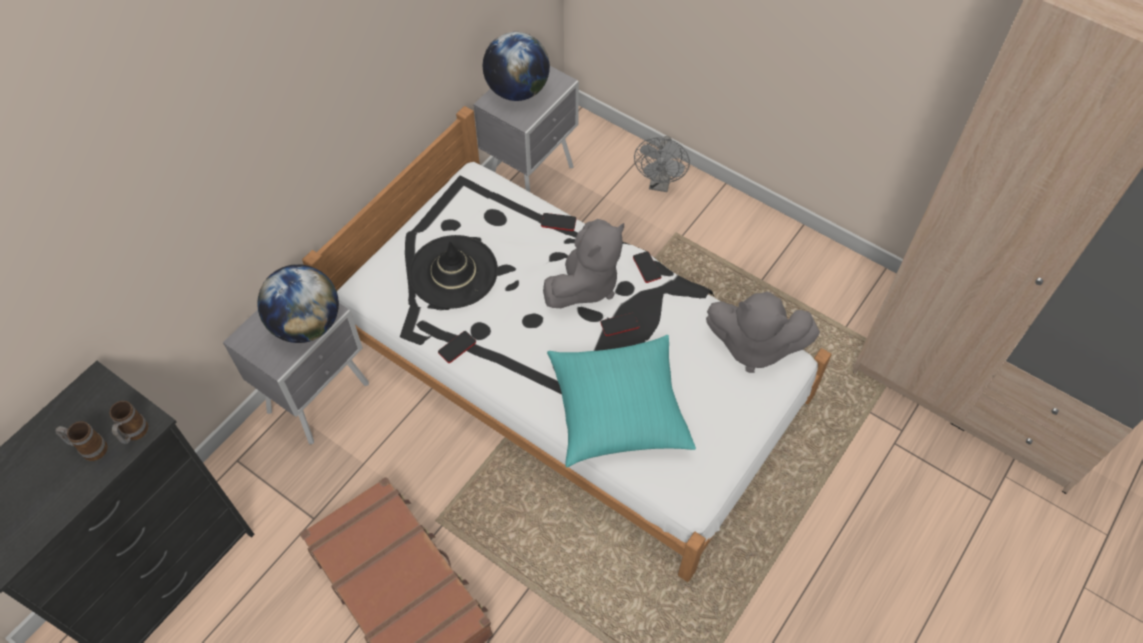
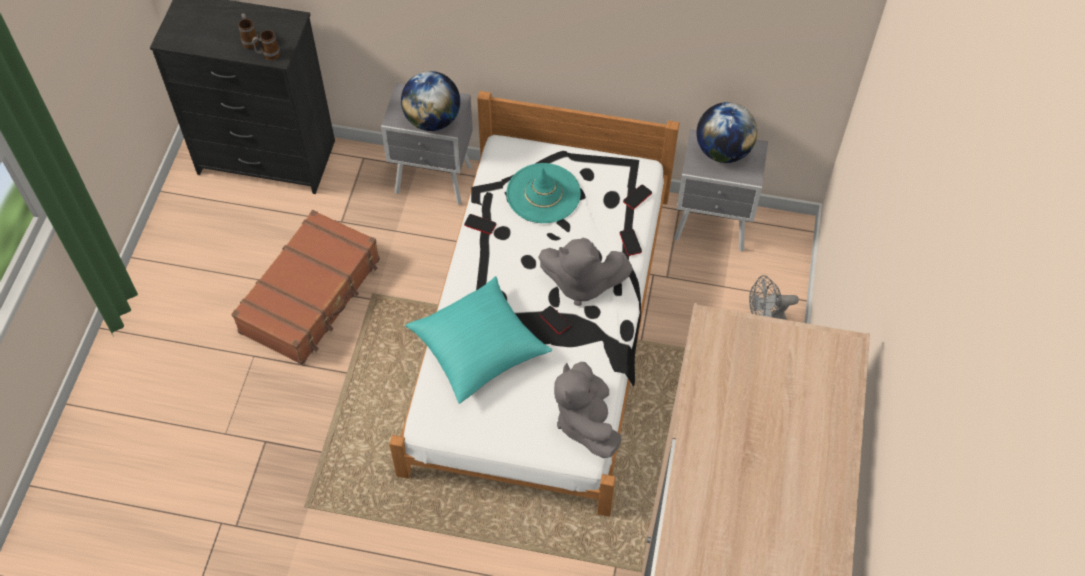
camera: 65 degrees right, 0 degrees up
black hat [409,235,498,309] -> turquoise hat [506,163,581,223]
phone [633,251,661,283] -> phone moved to [623,184,652,209]

